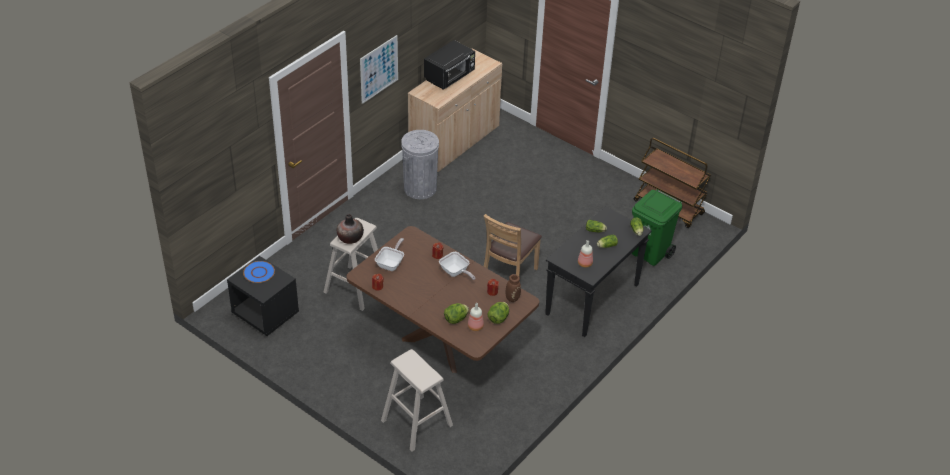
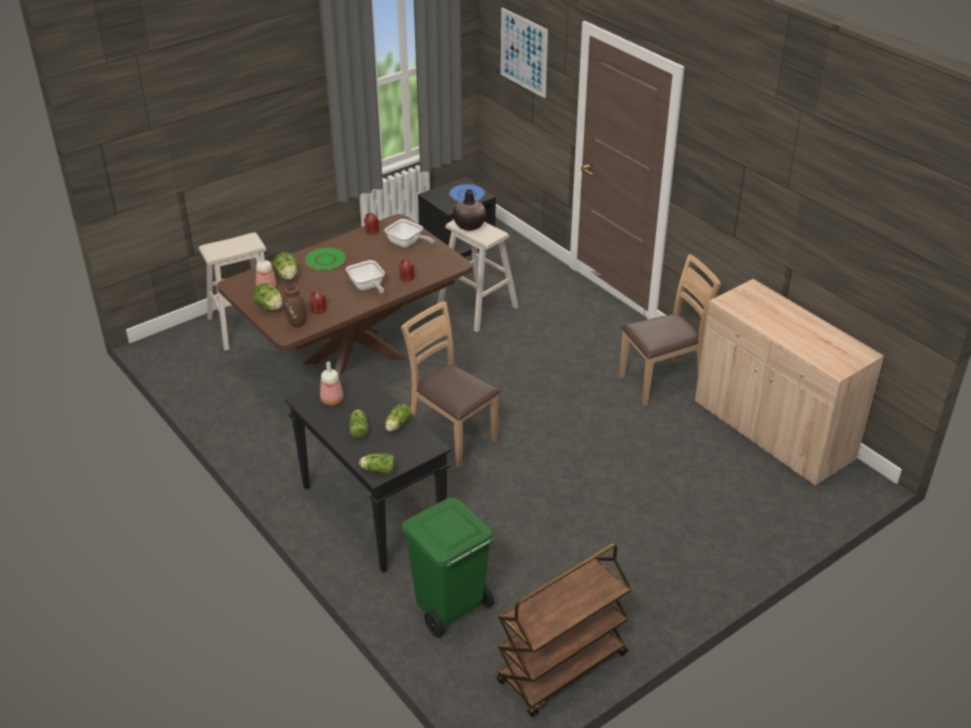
camera: 105 degrees right, 5 degrees down
picture [360,35,398,104] -> picture moved to [501,8,548,98]
grey trash can [401,130,439,199] -> brown chair [619,254,721,406]
black microwave [424,40,475,90] -> none
frying pan [439,252,475,280] -> frying pan turned 90 degrees counterclockwise [346,260,385,294]
none -> green plate [305,247,346,271]

